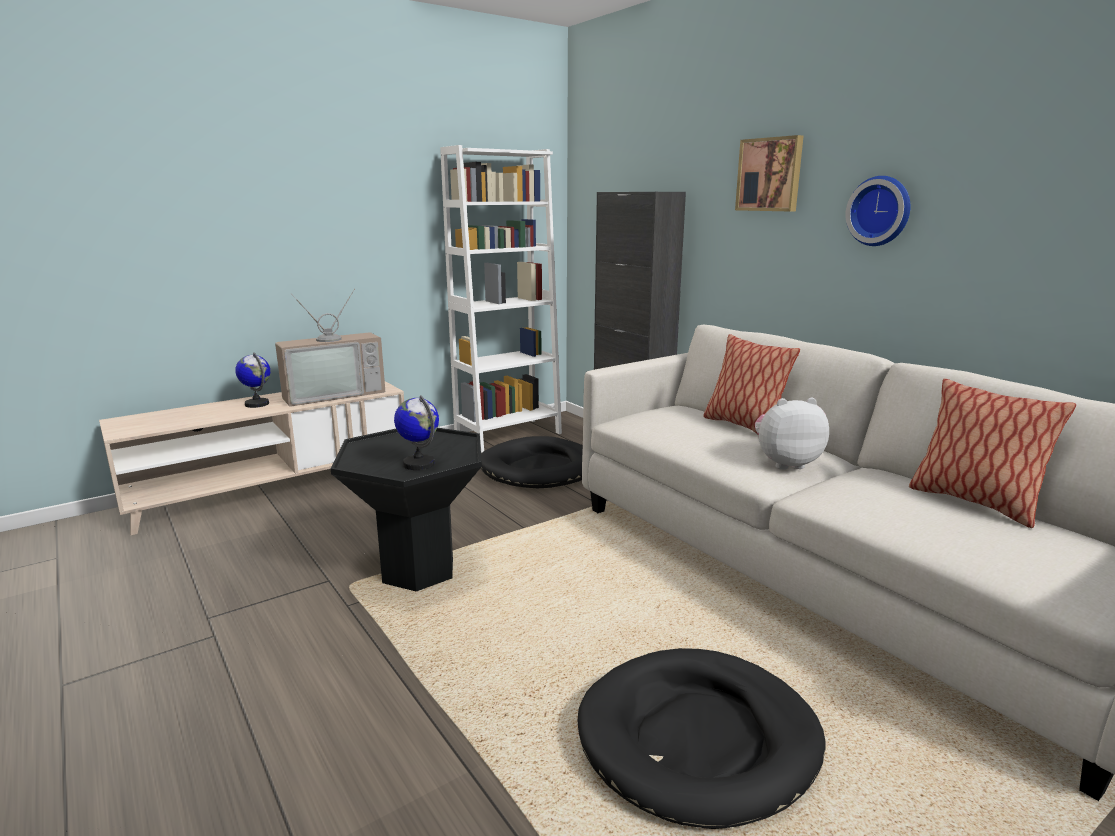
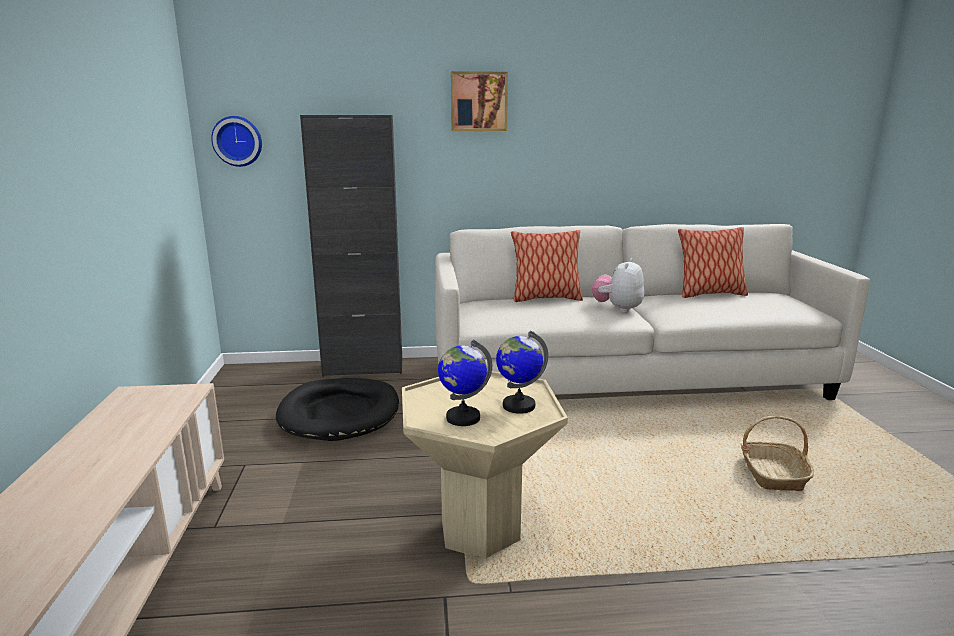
camera: 60 degrees left, 0 degrees up
globe [235,352,270,408] -> globe moved to [438,340,492,426]
television [275,288,385,406] -> none
black side table [331,428,482,591] -> beige side table [402,371,568,558]
white bookcase [440,145,562,453] -> none
black dog bed [578,648,826,829] -> basket [741,416,814,491]
wall clock [845,176,910,246] -> wall clock moved to [211,116,262,167]

